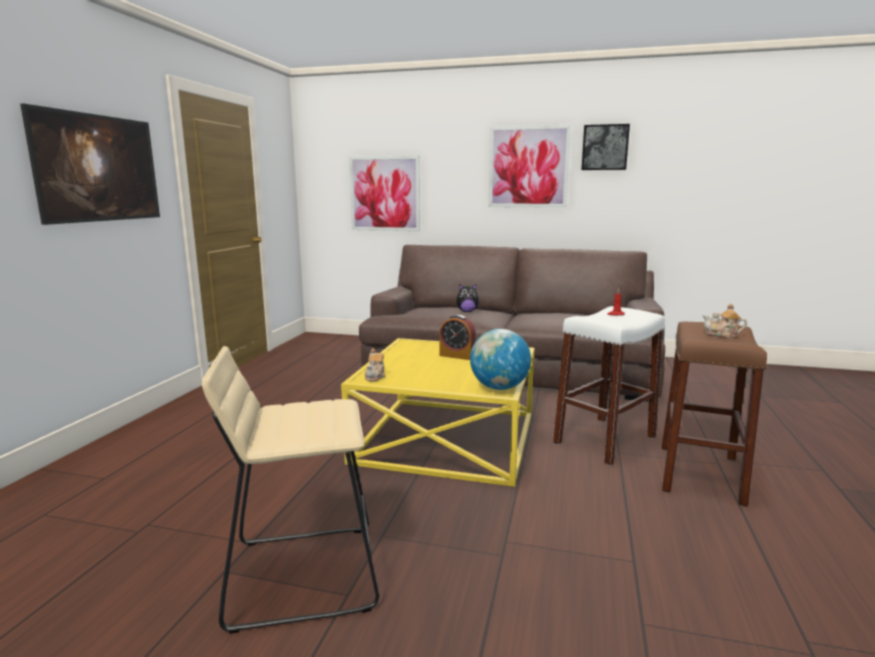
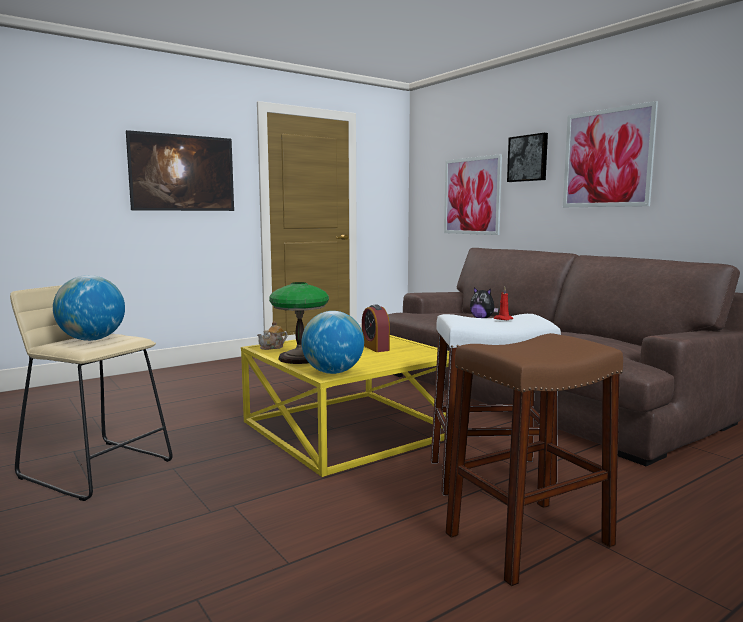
camera: 40 degrees right, 5 degrees down
picture [582,124,630,170] -> picture moved to [507,133,548,182]
teapot [703,304,747,338] -> none
none -> globe [53,275,125,341]
none -> table lamp [269,282,329,364]

